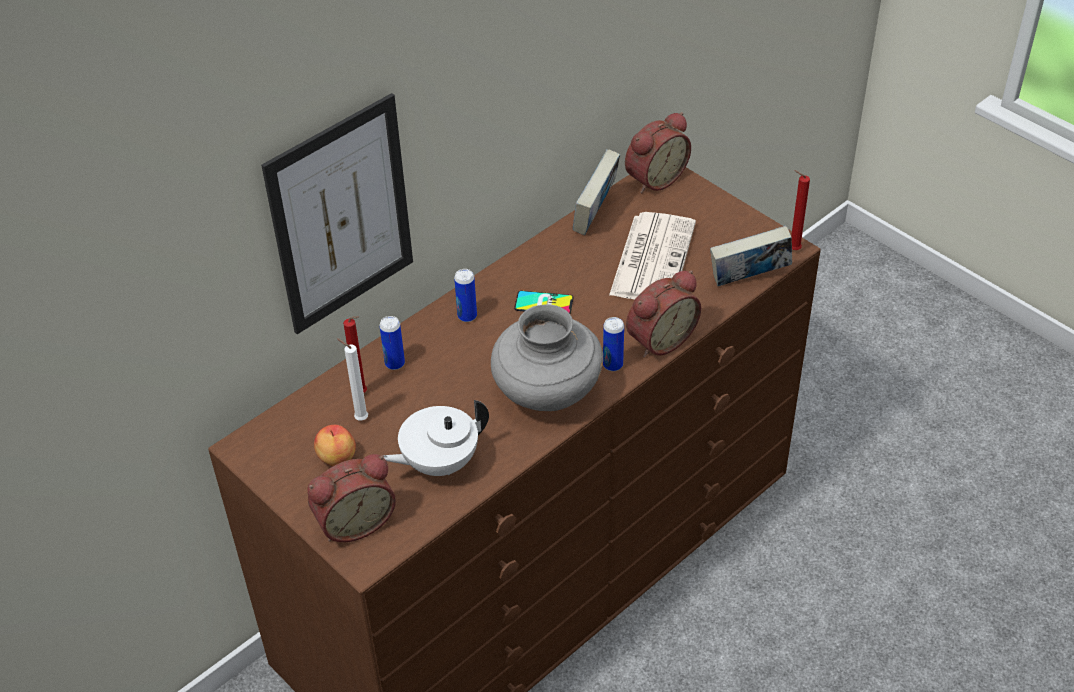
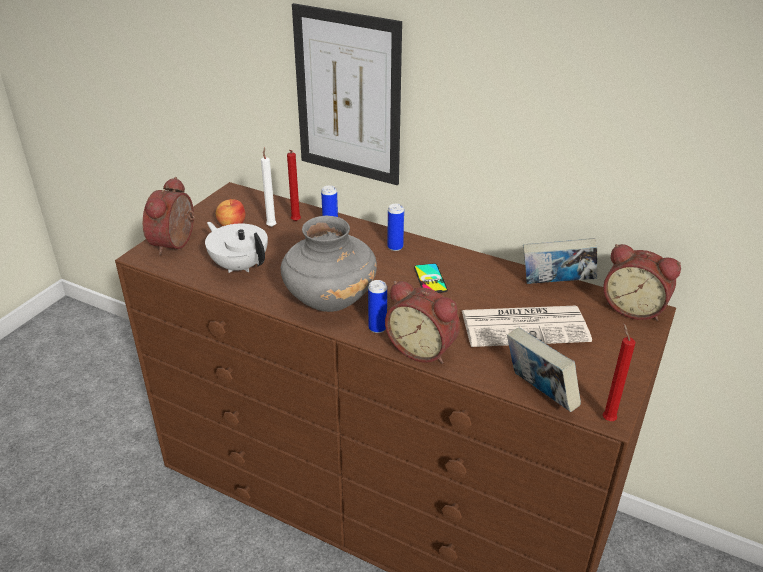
camera: 70 degrees right, 10 degrees down
alarm clock [307,454,396,542] -> alarm clock turned 60 degrees clockwise [143,177,195,255]

